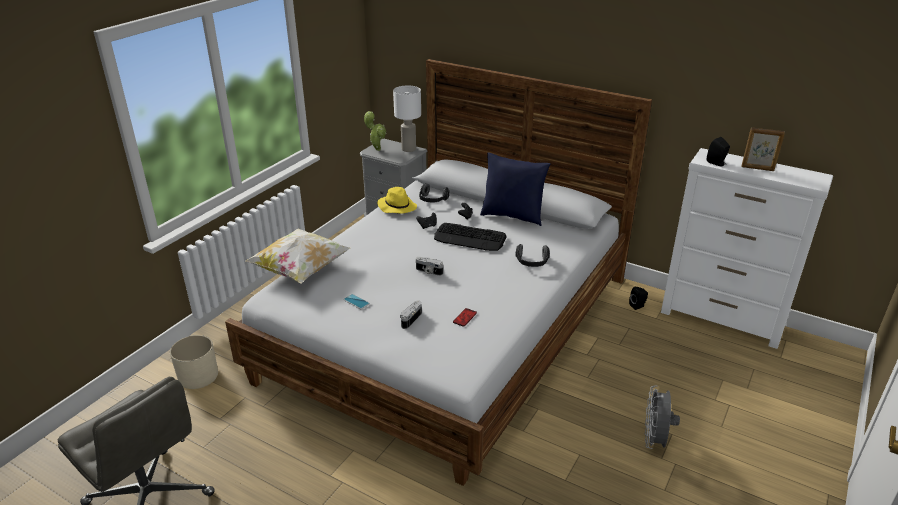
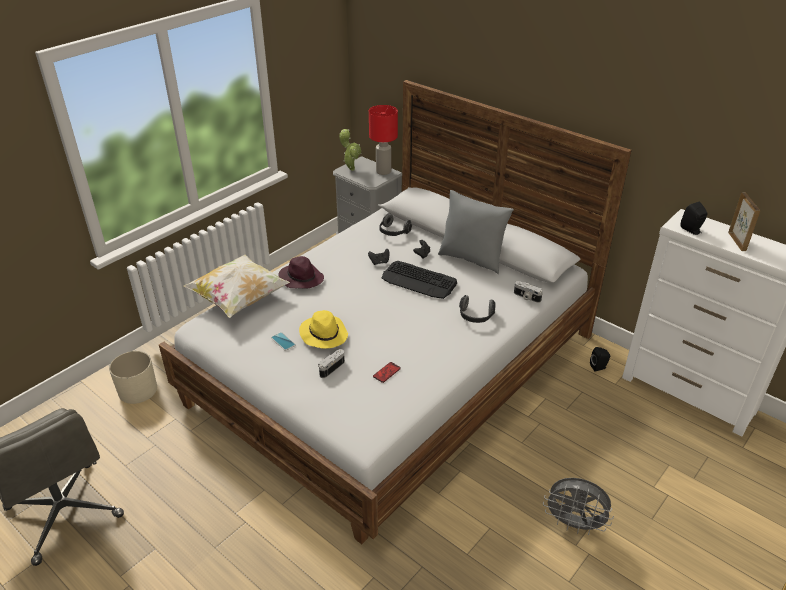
camera: 10 degrees right, 5 degrees up
yellow hat [377,187,417,213] -> yellow hat moved to [299,310,348,349]
white table lamp [393,85,421,152] -> red table lamp [369,105,398,175]
camera [416,257,443,276] -> camera moved to [514,281,543,303]
blue pillow [480,152,551,226] -> grey pillow [438,190,514,274]
grey fan [645,385,680,449] -> grey fan turned 90 degrees counterclockwise [543,478,614,535]
picture frame [742,127,785,171] -> picture frame turned 120 degrees counterclockwise [728,192,760,251]
none -> purple hat [278,256,324,289]

